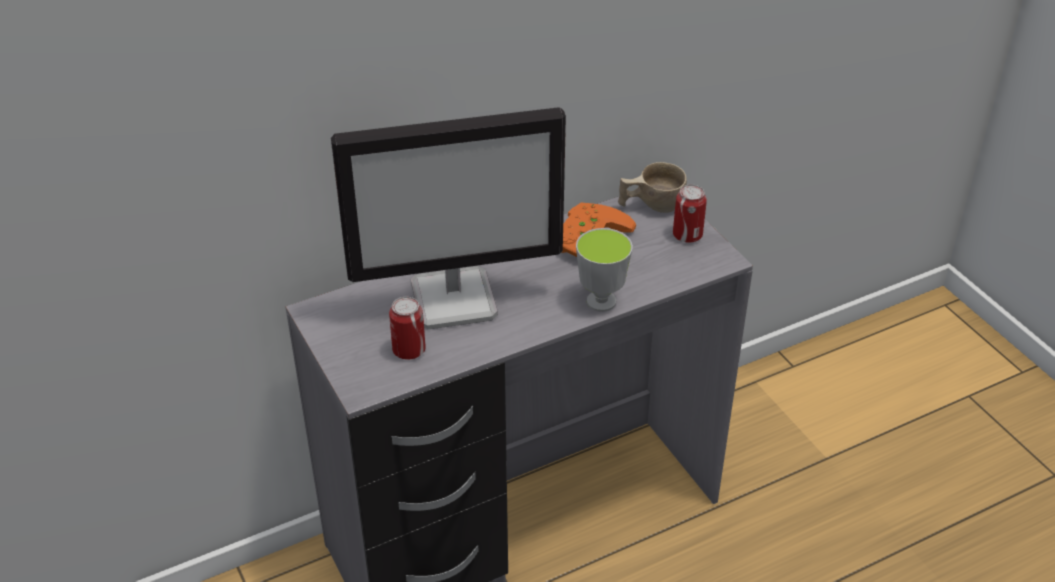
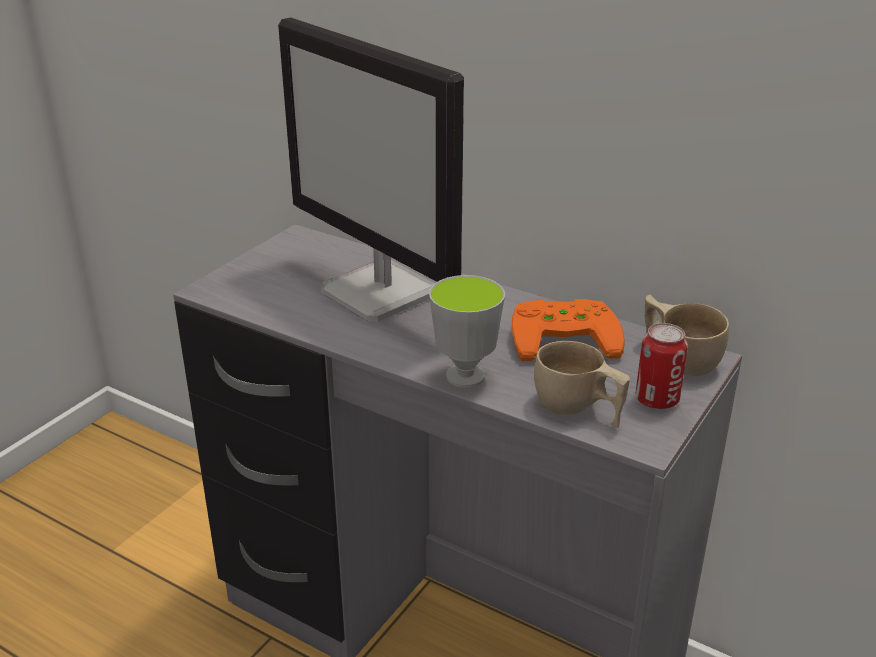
camera: 60 degrees right, 10 degrees down
can [389,297,426,359] -> none
none -> beige cup [534,341,630,428]

